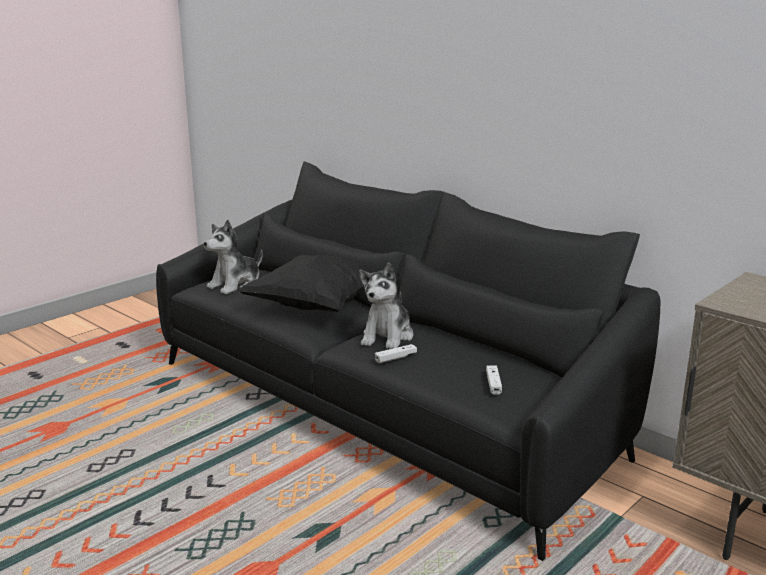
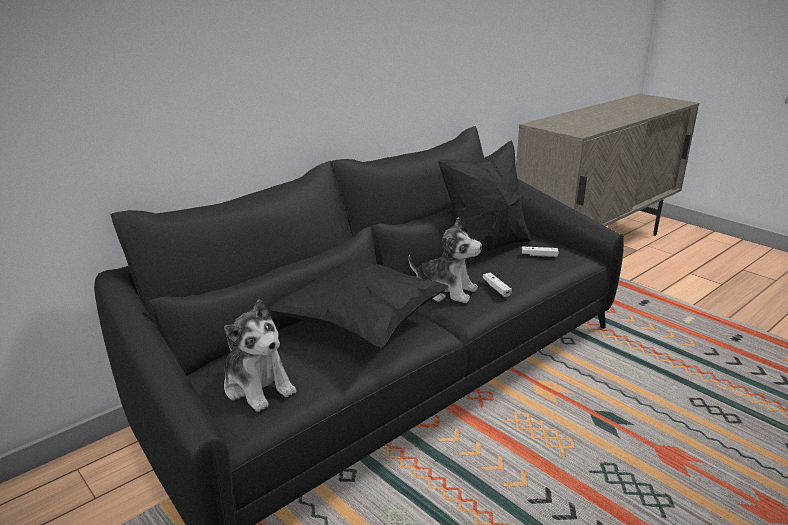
camera: 85 degrees left, 5 degrees up
none -> black pillow [438,140,531,266]

